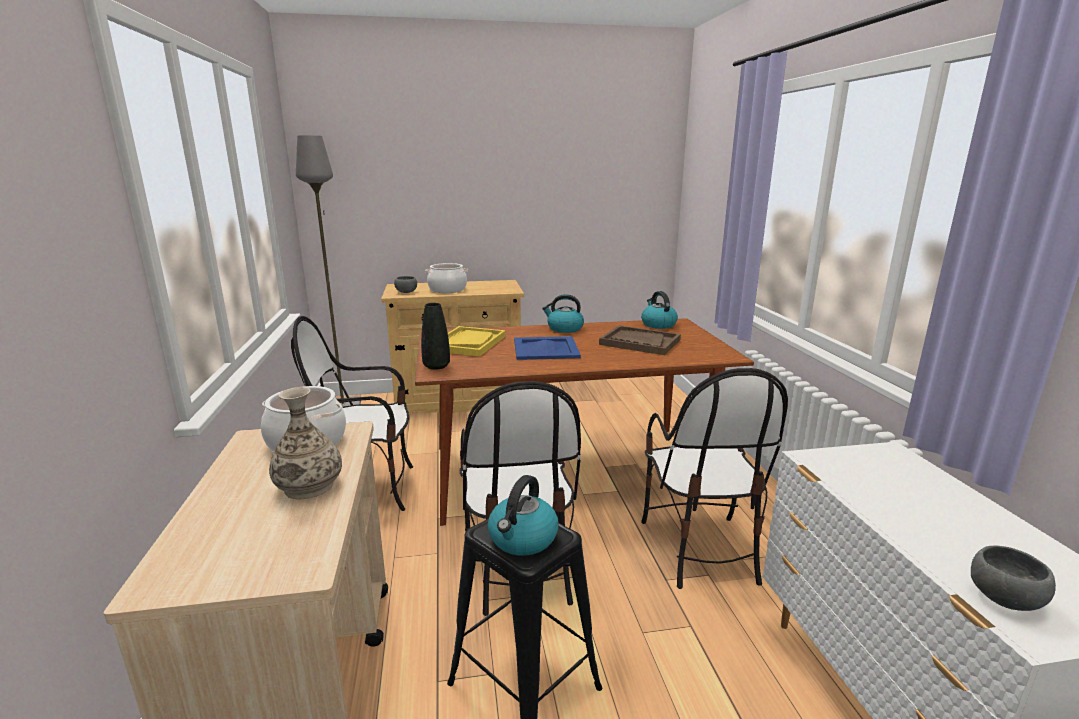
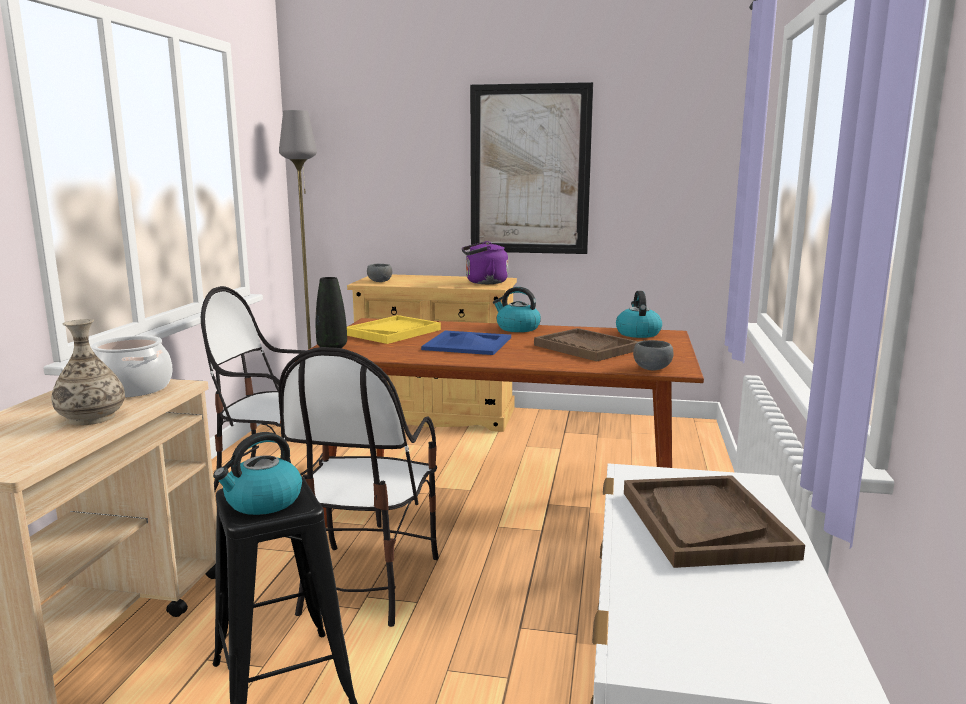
camera: 20 degrees right, 5 degrees down
cooking pot [425,263,468,293] -> none
chair [641,368,788,589] -> none
grey bowl [971,546,1056,611] -> grey bowl moved to [633,340,674,371]
none -> purple kettle [462,241,508,284]
none -> picture [470,82,593,254]
none -> brown tray [624,475,805,568]

